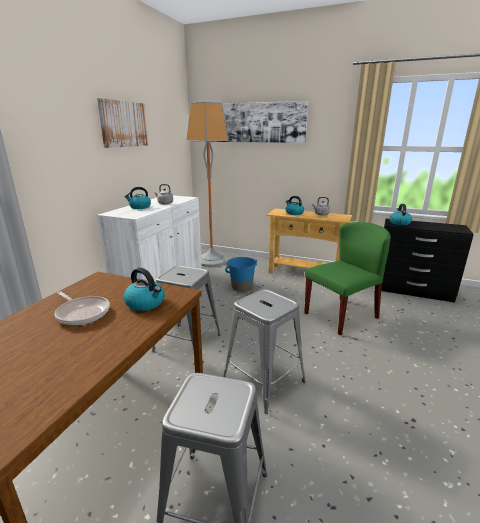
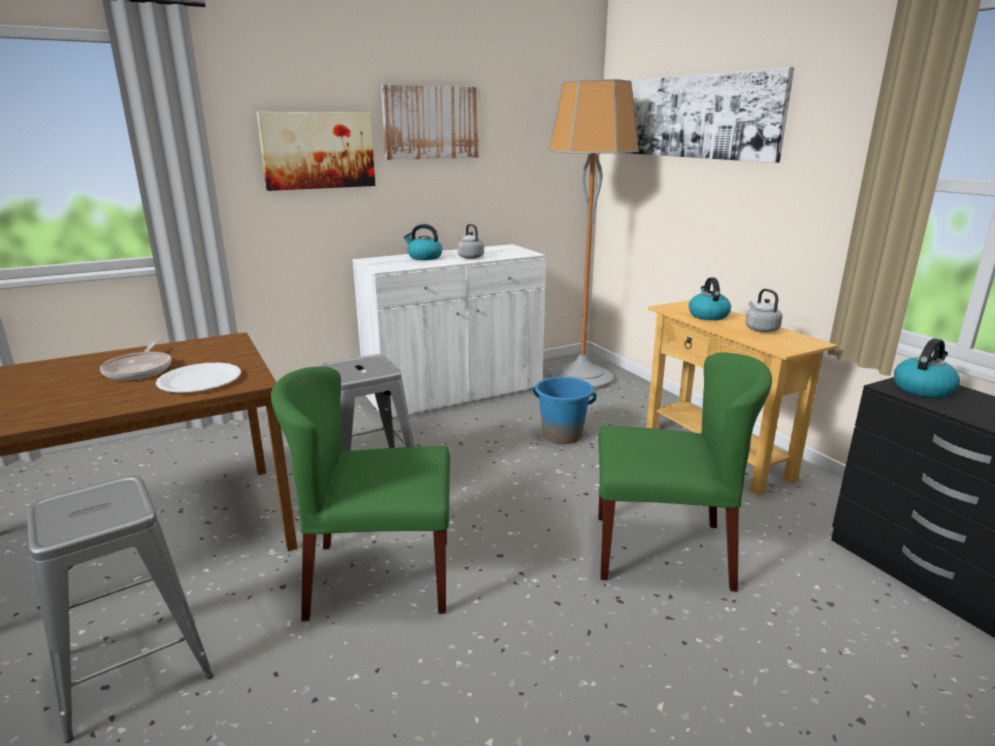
camera: 40 degrees right, 0 degrees up
kettle [123,268,165,311] -> white plate [156,363,241,393]
grey stool [223,289,306,414] -> green chair [271,366,450,621]
none -> picture [257,112,375,191]

